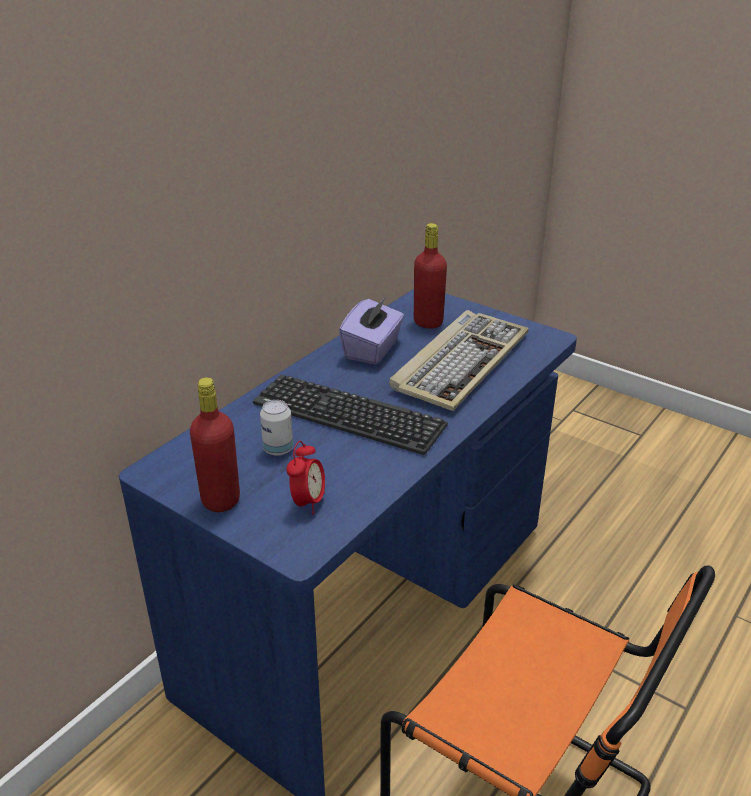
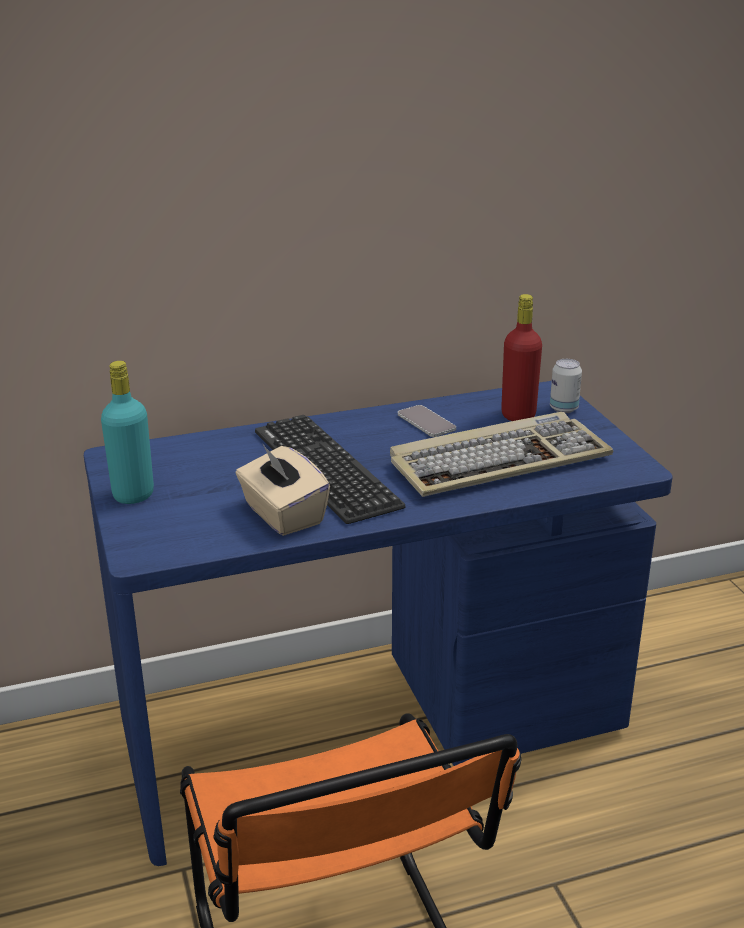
camera: 35 degrees right, 5 degrees down
red bottle [190,377,240,512] -> turquoise bottle [101,361,154,504]
can [260,400,293,456] -> can moved to [550,359,582,413]
alarm clock [286,441,325,514] -> none
purple tissue box [339,297,404,365] -> phone [398,405,456,437]
none -> beige tissue box [236,443,330,536]

